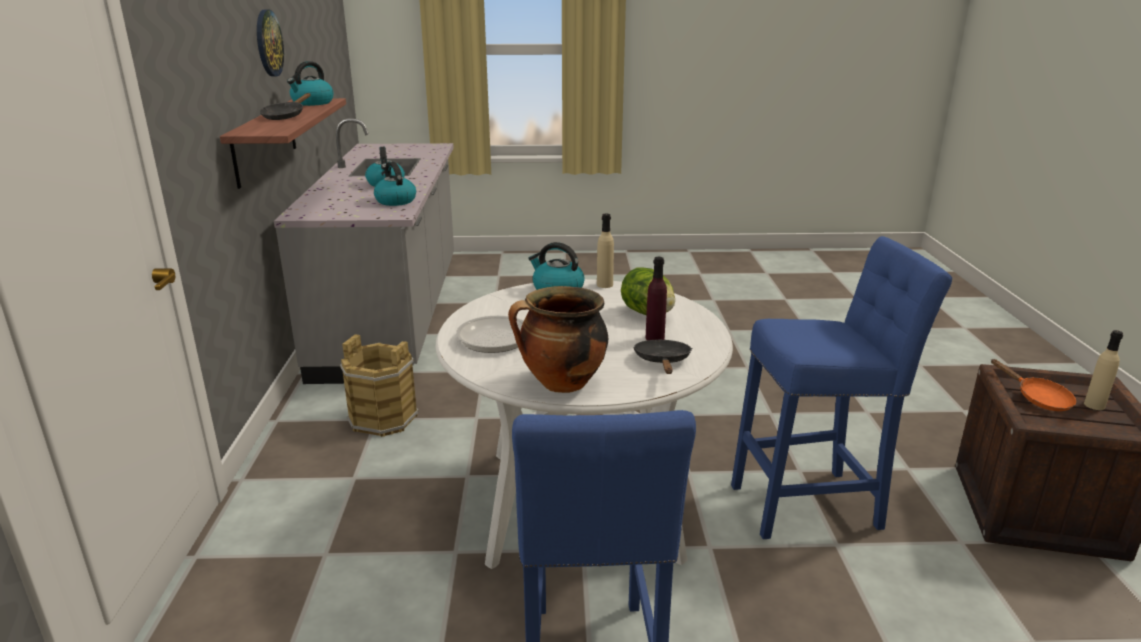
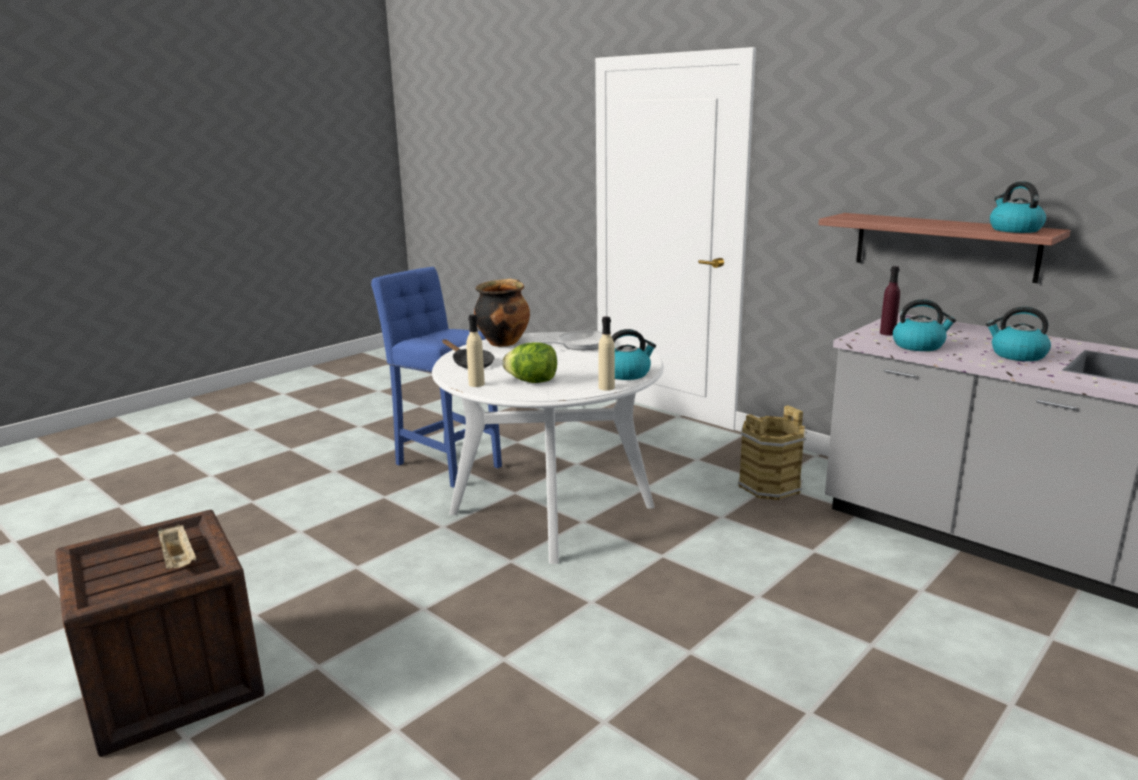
camera: 135 degrees right, 5 degrees down
wall clock [257,10,284,77] -> none
black frying pan [260,93,311,120] -> none
purple bottle [646,257,667,340] -> purple bottle moved to [880,266,900,336]
blue stool [731,236,952,539] -> none
orange frying pan [991,359,1076,411] -> beige tray [158,525,196,569]
beige bottle [1084,330,1123,410] -> beige bottle moved to [466,315,485,387]

